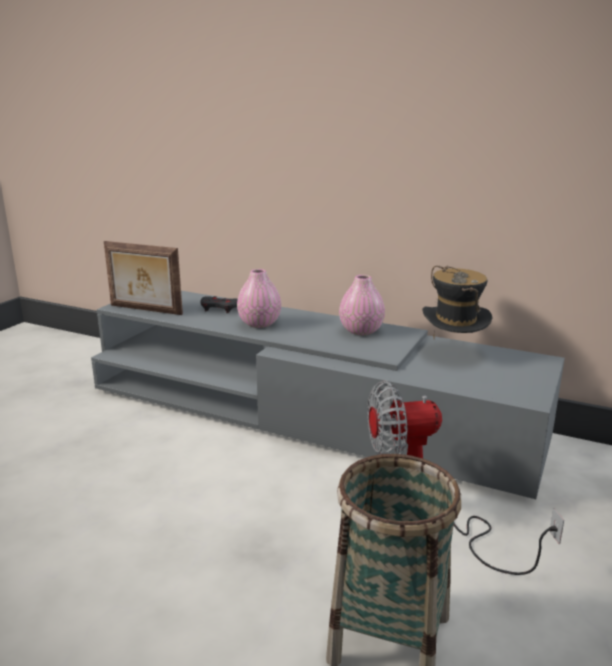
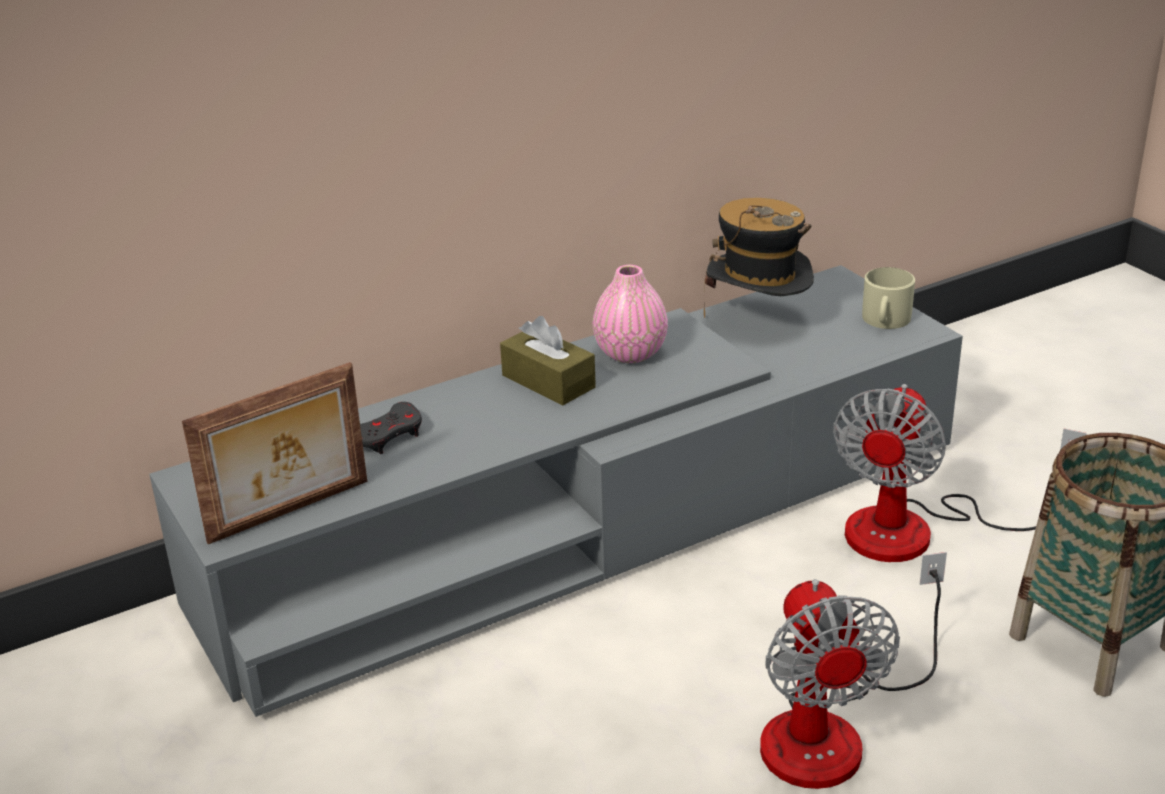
camera: 55 degrees left, 10 degrees up
pink vase [237,269,281,328] -> none
none -> brown tissue box [500,316,596,406]
none -> fan [760,552,947,789]
none -> beige mug [862,267,915,329]

